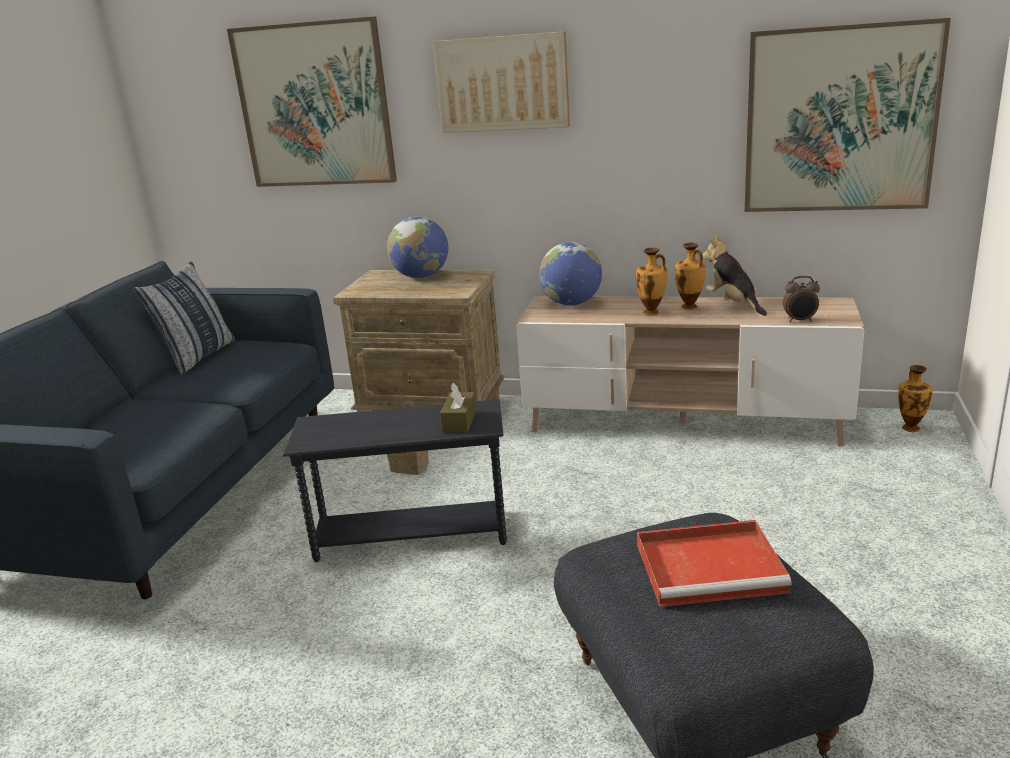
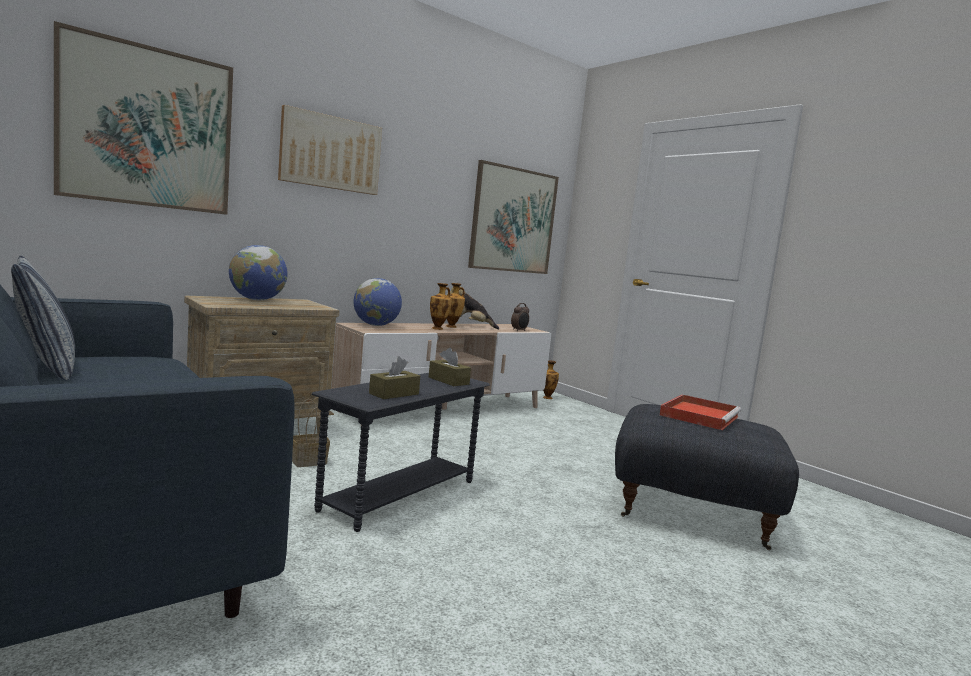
camera: 55 degrees left, 15 degrees down
none -> brown tissue box [369,356,420,399]

